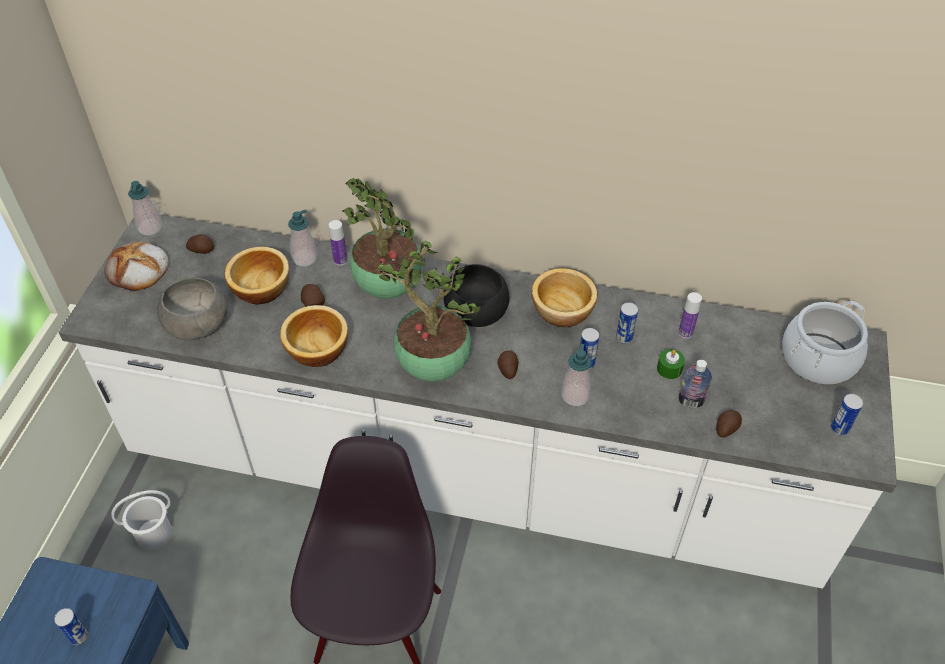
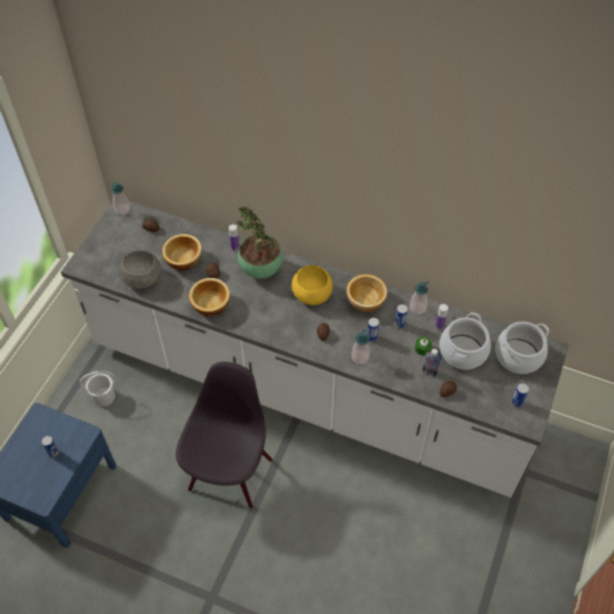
camera: 10 degrees right, 5 degrees up
bread [104,242,169,291] -> none
soap dispenser [288,209,318,267] -> soap dispenser moved to [409,281,429,315]
potted plant [378,241,482,382] -> none
black bowl [443,264,509,327] -> yellow bowl [292,265,333,305]
none -> cooking pot [439,312,491,370]

